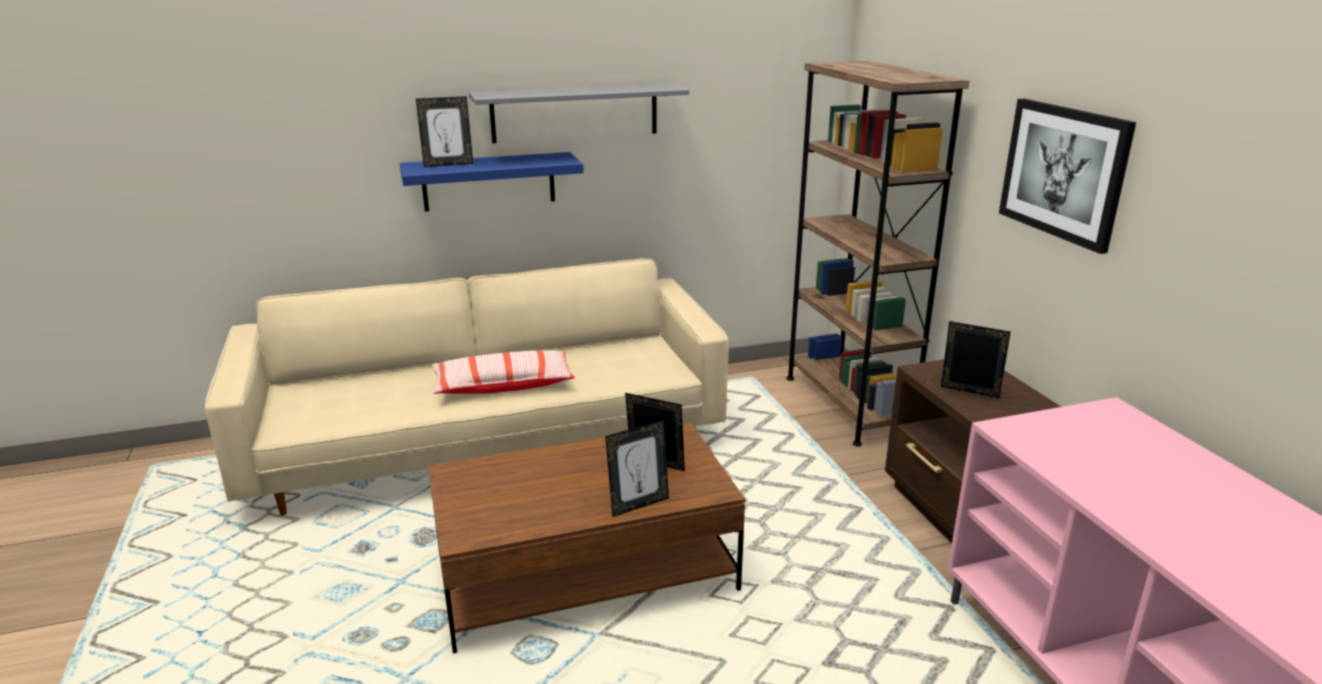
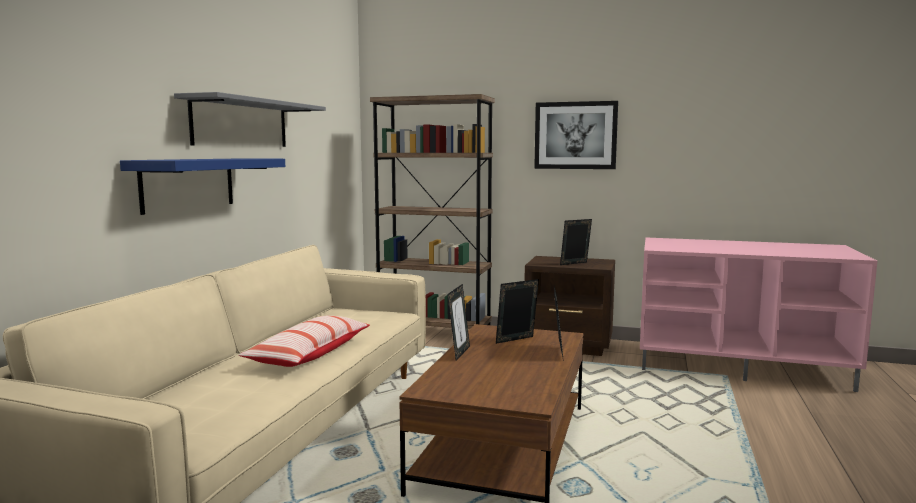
camera: 55 degrees left, 15 degrees down
picture frame [416,96,473,167] -> picture frame moved to [448,284,470,361]

